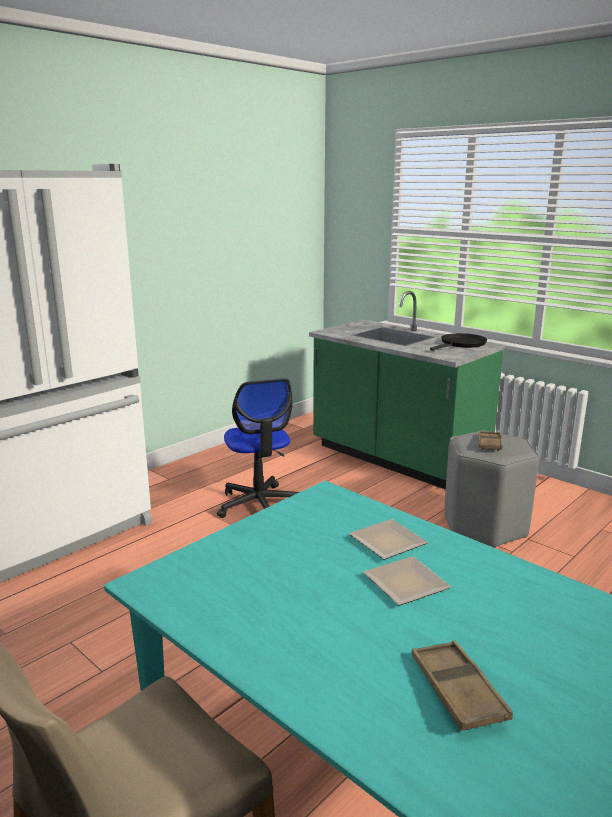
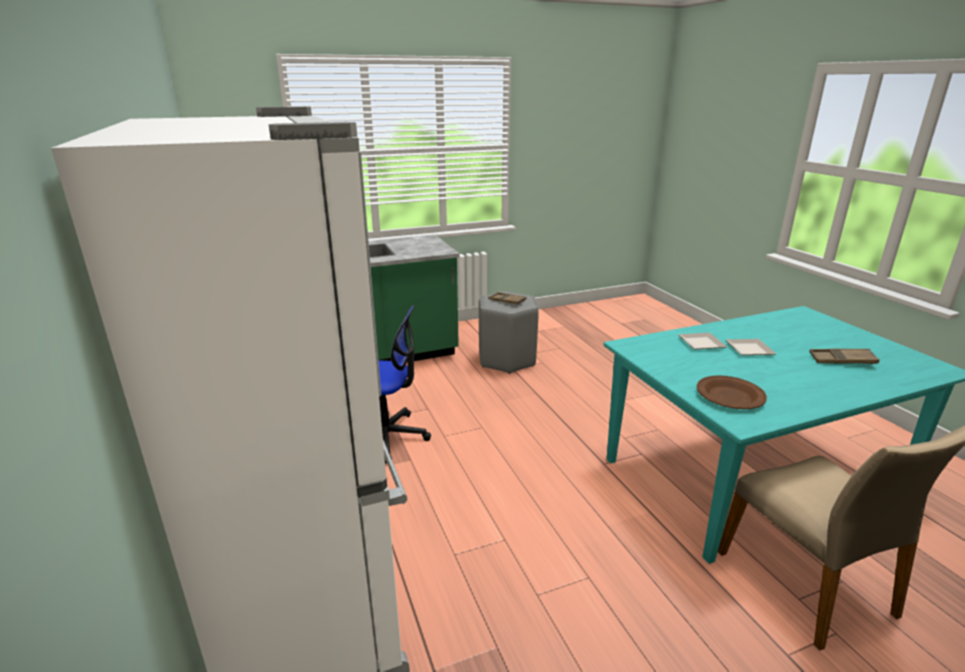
camera: 65 degrees left, 5 degrees up
black frying pan [430,333,487,351] -> none
none -> brown plate [697,376,767,409]

